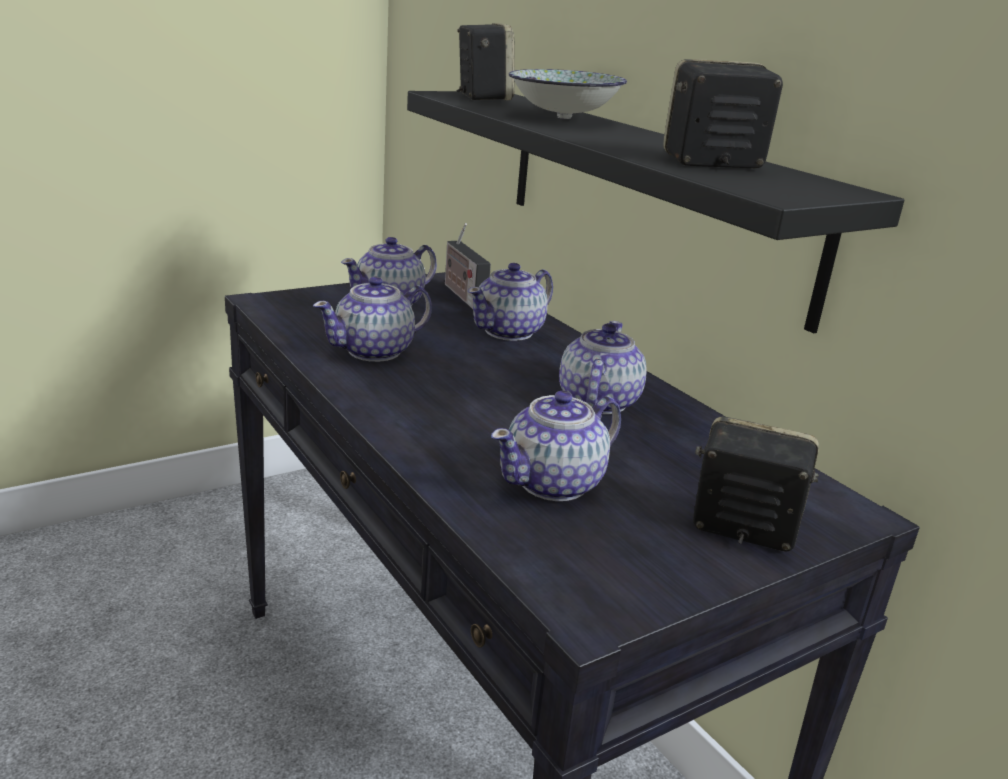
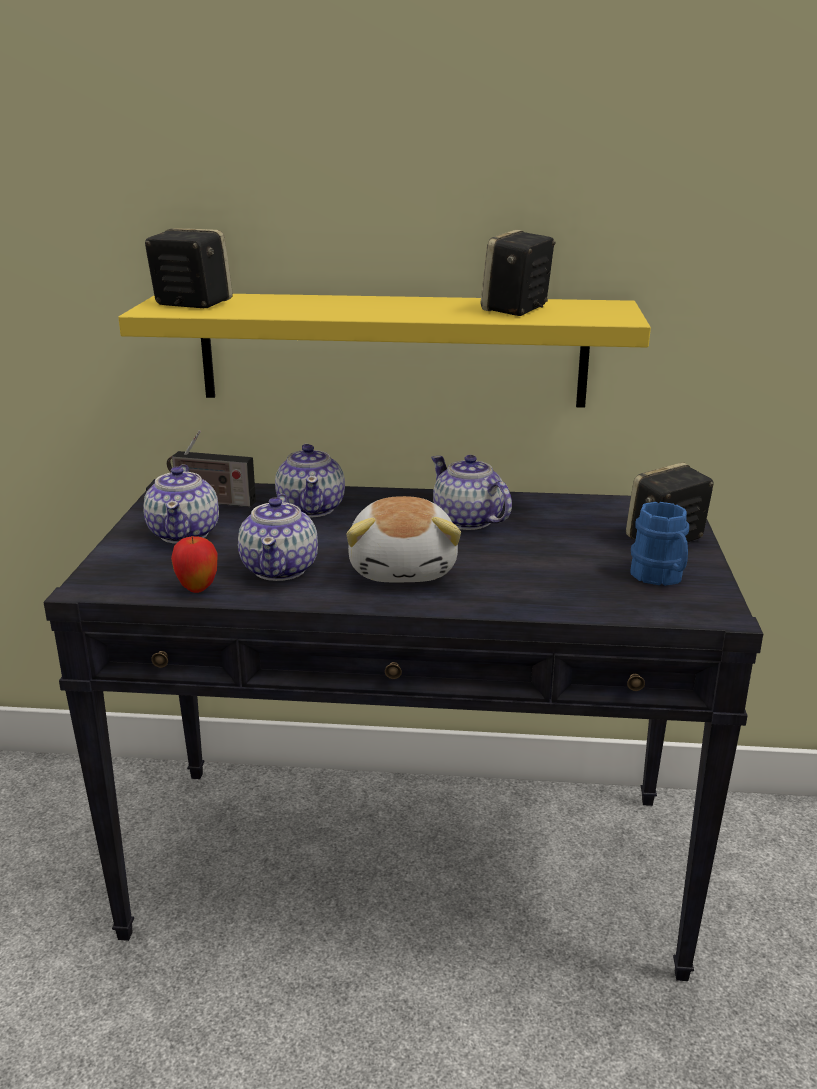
camera: 50 degrees left, 0 degrees up
black shelf [407,91,904,333] -> yellow shelf [118,294,651,408]
teapot [491,391,621,501] -> none
bowl [509,69,627,119] -> none
none -> apple [171,536,218,593]
none -> plush toy [347,496,461,582]
none -> blue mug [630,502,689,586]

